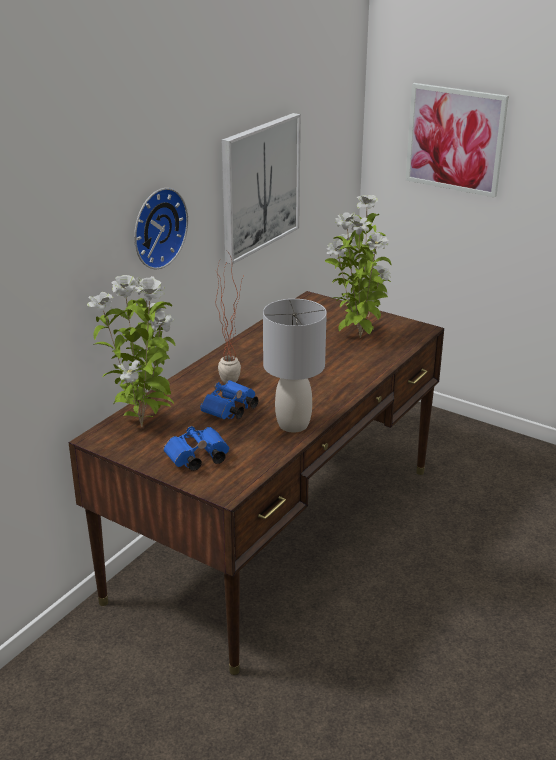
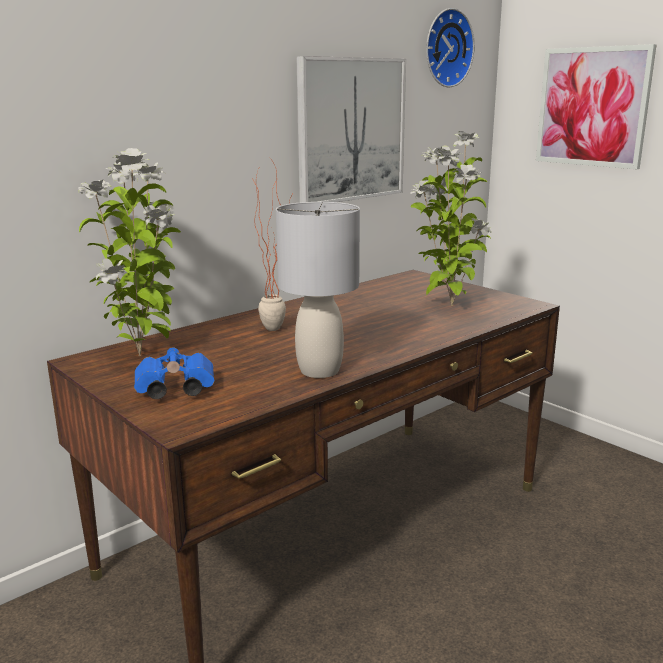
camera: 15 degrees right, 10 degrees down
wall clock [134,188,188,269] -> wall clock moved to [426,8,475,87]
blue binoculars [200,380,258,419] -> none

